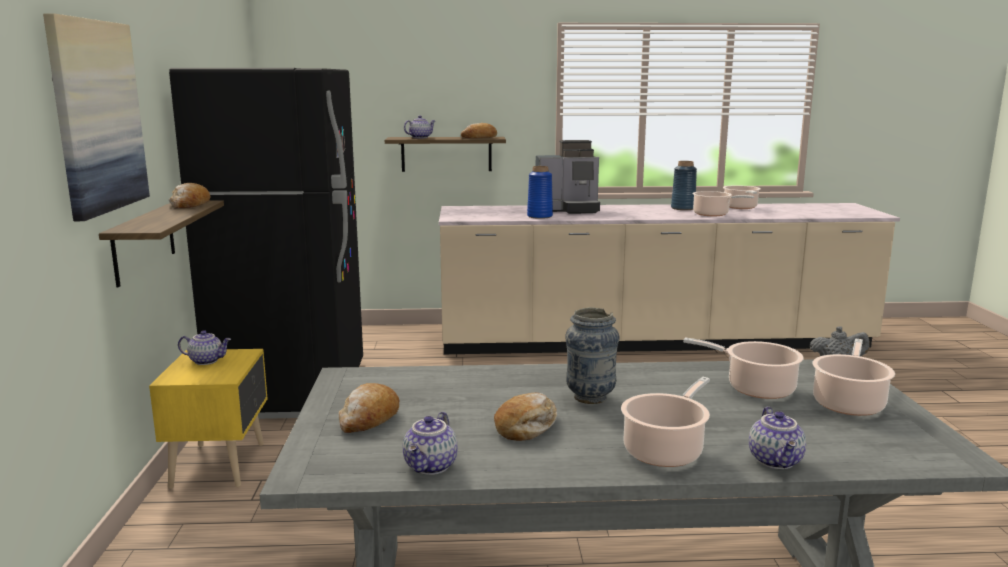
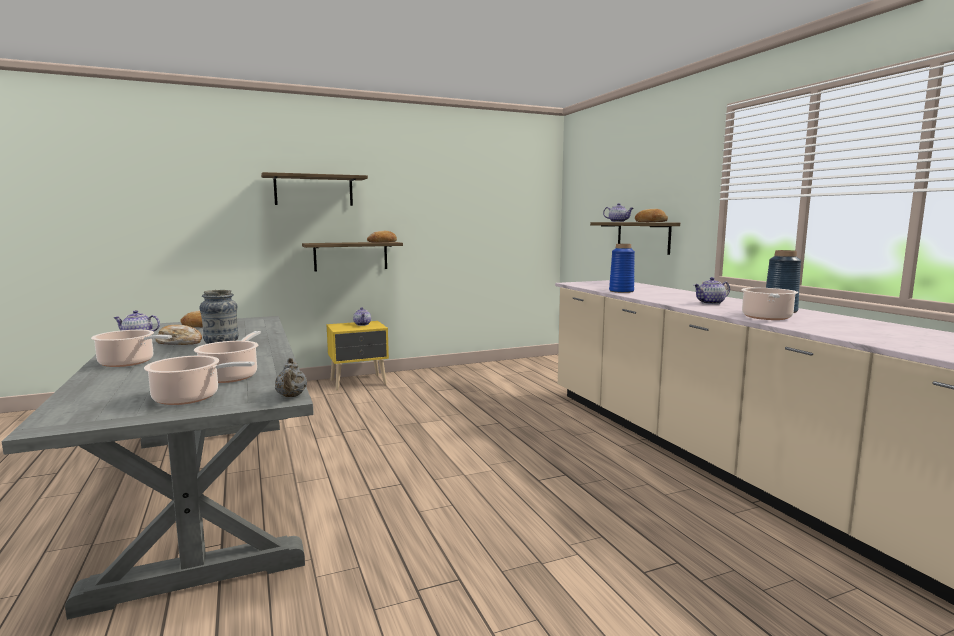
camera: 70 degrees right, 5 degrees down
picture [43,13,150,221] -> shelf [261,172,368,206]
black fridge [169,68,363,419] -> none
coffee machine [536,140,600,214] -> none
cooking pot [723,185,761,209] -> none
teapot [749,407,806,469] -> teapot moved to [694,277,730,305]

